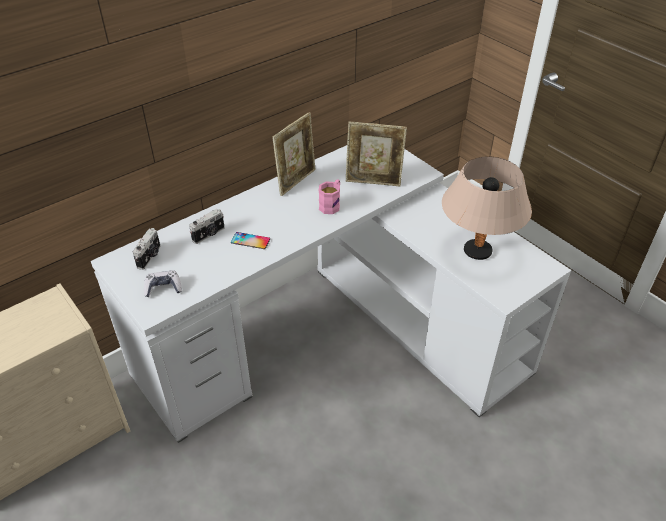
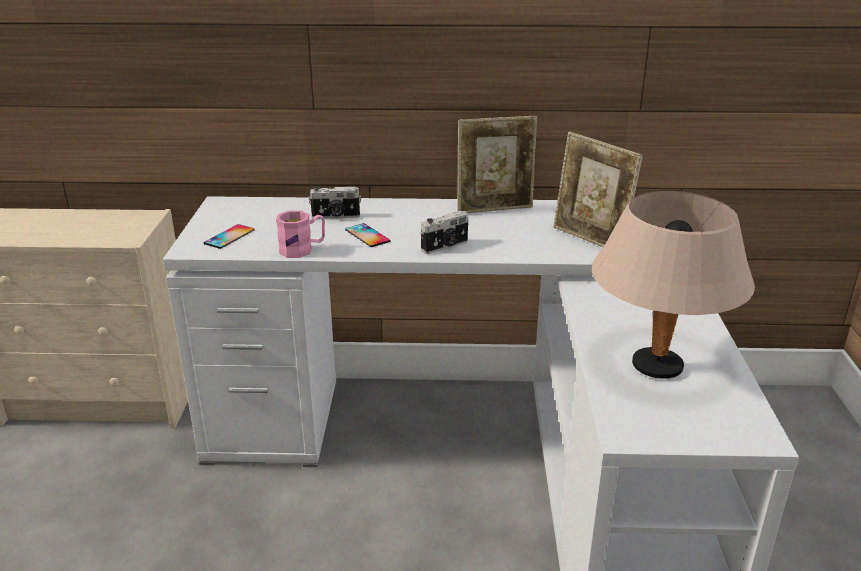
camera: 40 degrees right, 15 degrees down
camera [133,228,161,270] -> camera moved to [421,211,469,254]
game controller [144,270,182,297] -> phone [203,224,255,249]
pink mug [319,179,340,214] -> pink mug moved to [276,211,325,258]

